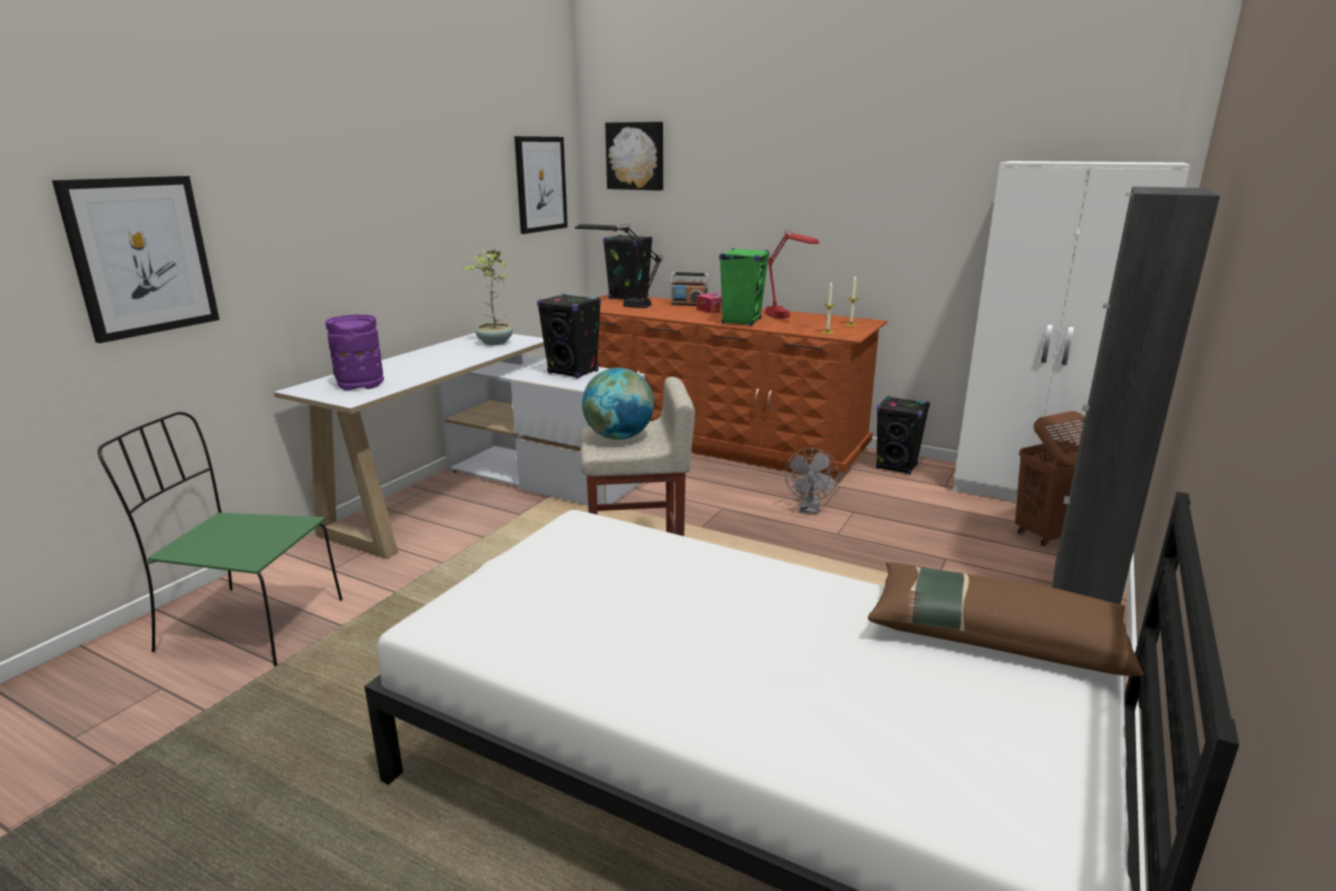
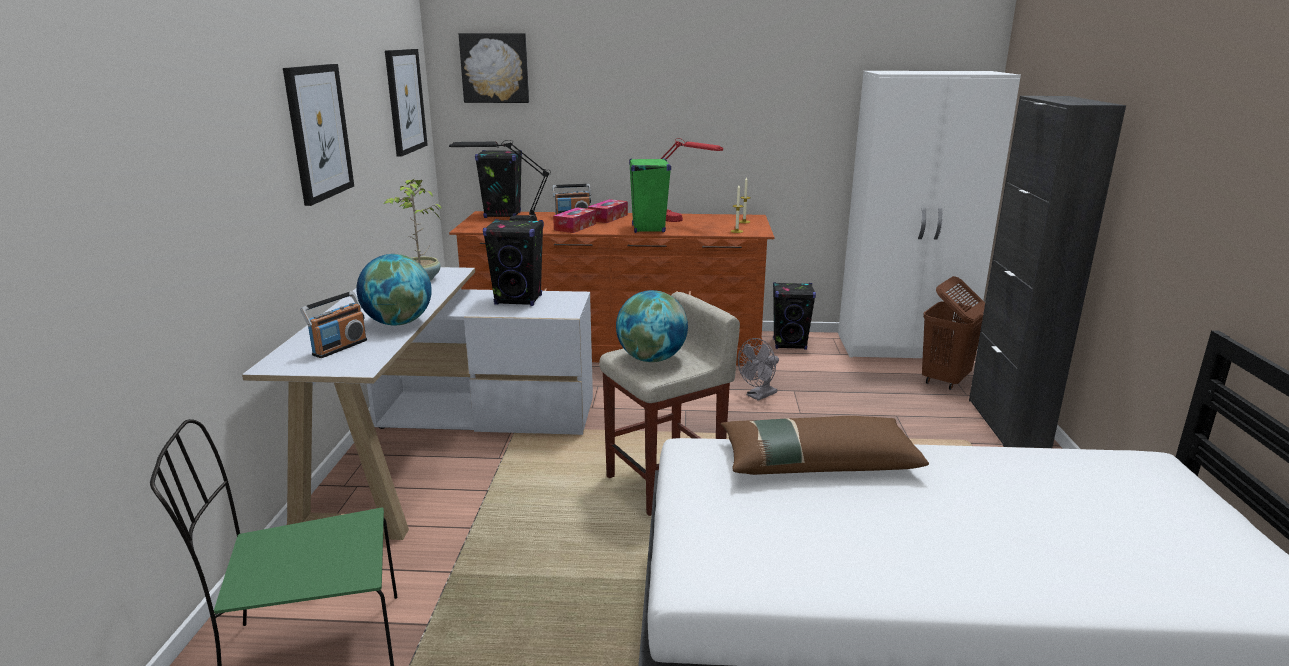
camera: 25 degrees left, 0 degrees up
picture [52,176,220,343] -> picture moved to [283,64,354,206]
purple vase [325,314,384,391] -> radio [300,291,367,358]
grey fan [785,448,839,514] -> grey fan turned 60 degrees clockwise [738,338,779,401]
brown pillow [868,562,1143,676] -> brown pillow moved to [721,416,929,475]
none -> globe [356,254,432,325]
none -> tissue box [553,208,596,233]

